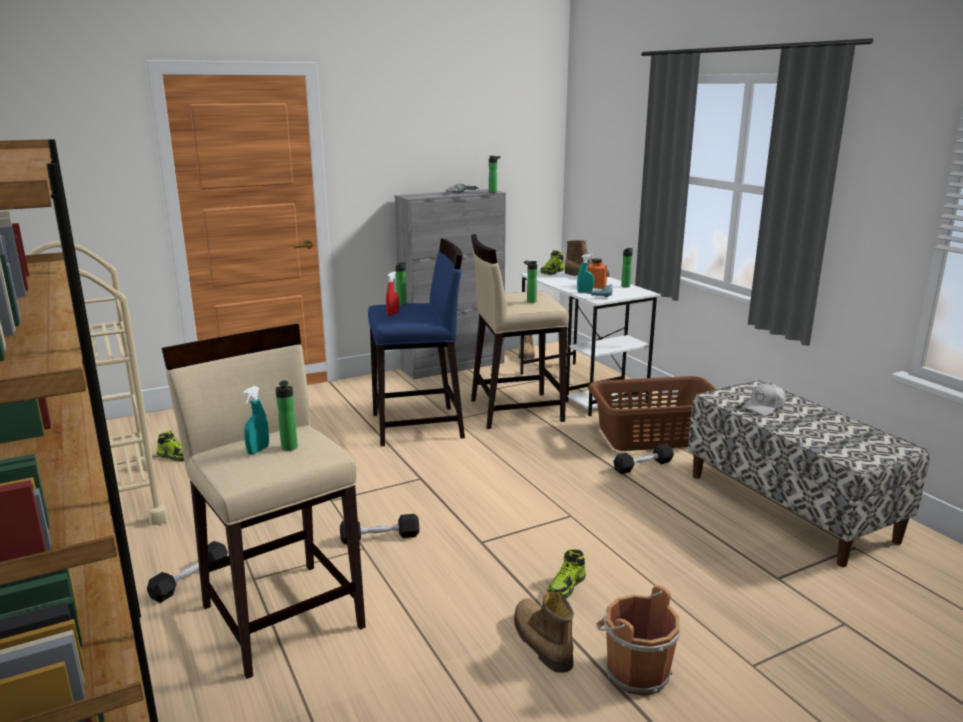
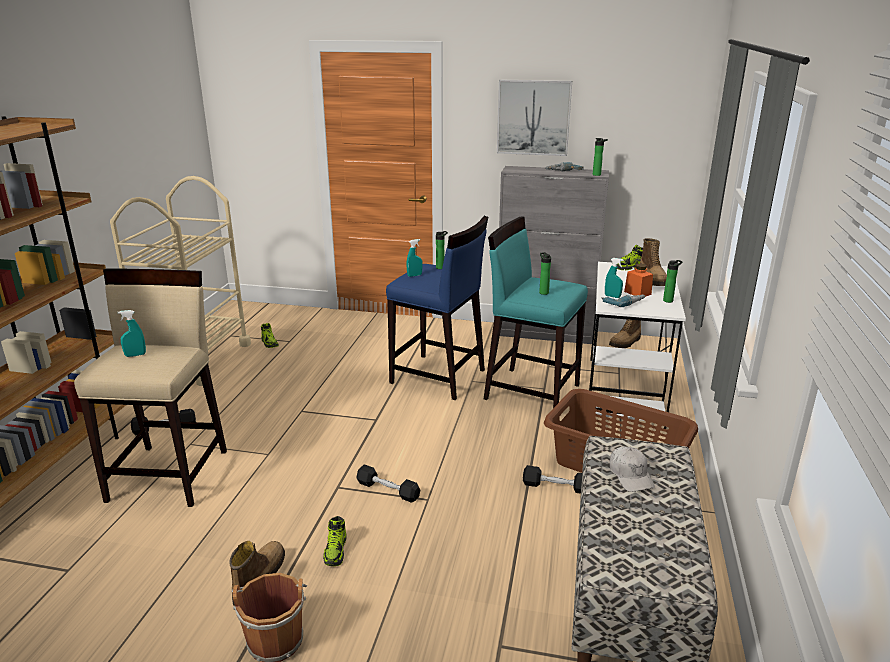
camera: 40 degrees right, 5 degrees up
bottle [275,380,298,451] -> none
black dumbbell [340,514,419,544] -> black dumbbell moved to [356,464,421,503]
red spray bottle [386,271,399,316] -> turquoise spray bottle [406,239,423,277]
beige stool [471,234,569,429] -> turquoise stool [484,216,588,408]
shoe [547,549,586,599] -> shoe turned 75 degrees counterclockwise [323,516,347,566]
white cap [742,383,786,416] -> white cap turned 105 degrees counterclockwise [610,447,655,492]
none -> picture [497,80,572,156]

